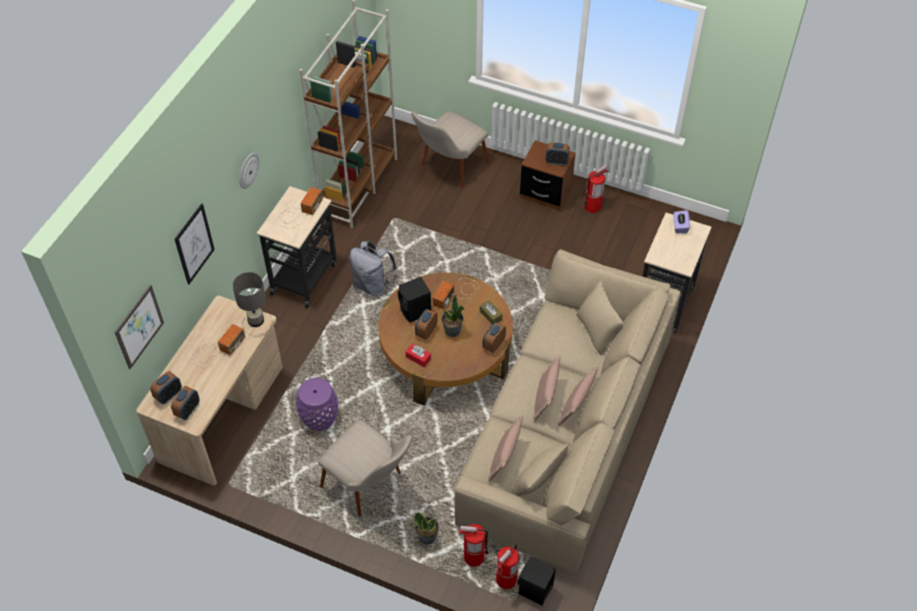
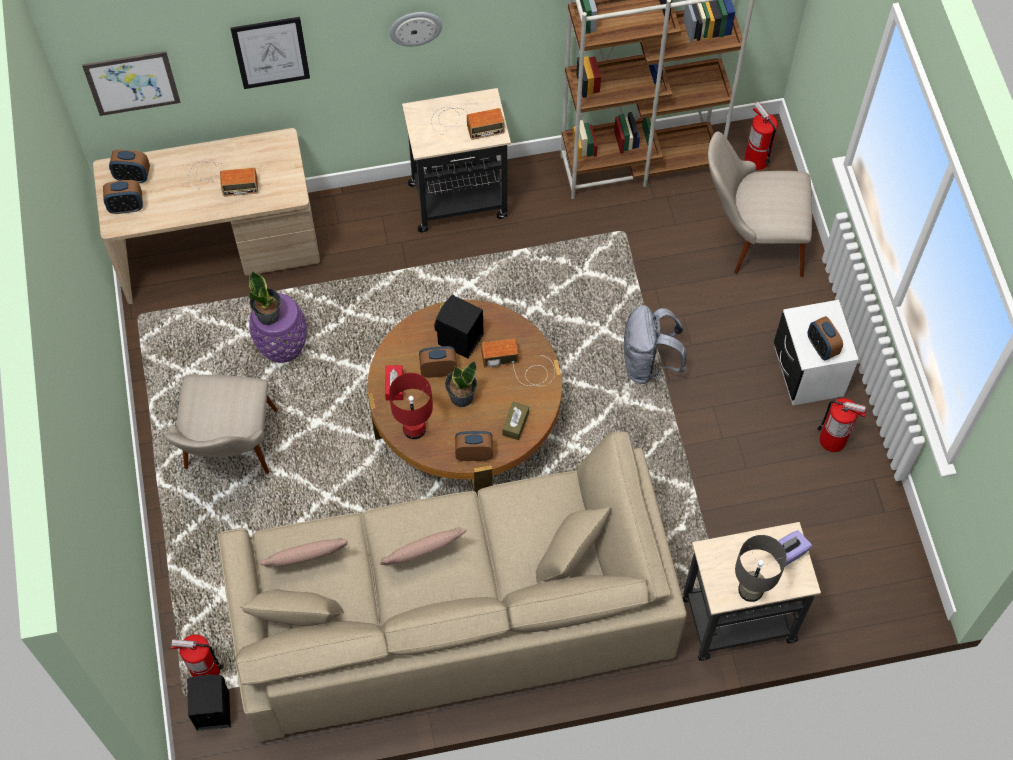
camera: 55 degrees right, 10 degrees up
grey table lamp [233,272,266,327] -> grey table lamp moved to [735,535,787,602]
grey backpack [349,241,397,297] -> grey backpack moved to [623,305,687,384]
potted plant [414,512,439,545] -> potted plant moved to [249,271,281,325]
fire extinguisher [459,524,489,567] -> fire extinguisher moved to [744,102,778,170]
brown nightstand [520,140,576,211] -> white nightstand [774,300,859,406]
beige pillow [558,367,598,426] -> none
none -> red table lamp [389,373,433,439]

